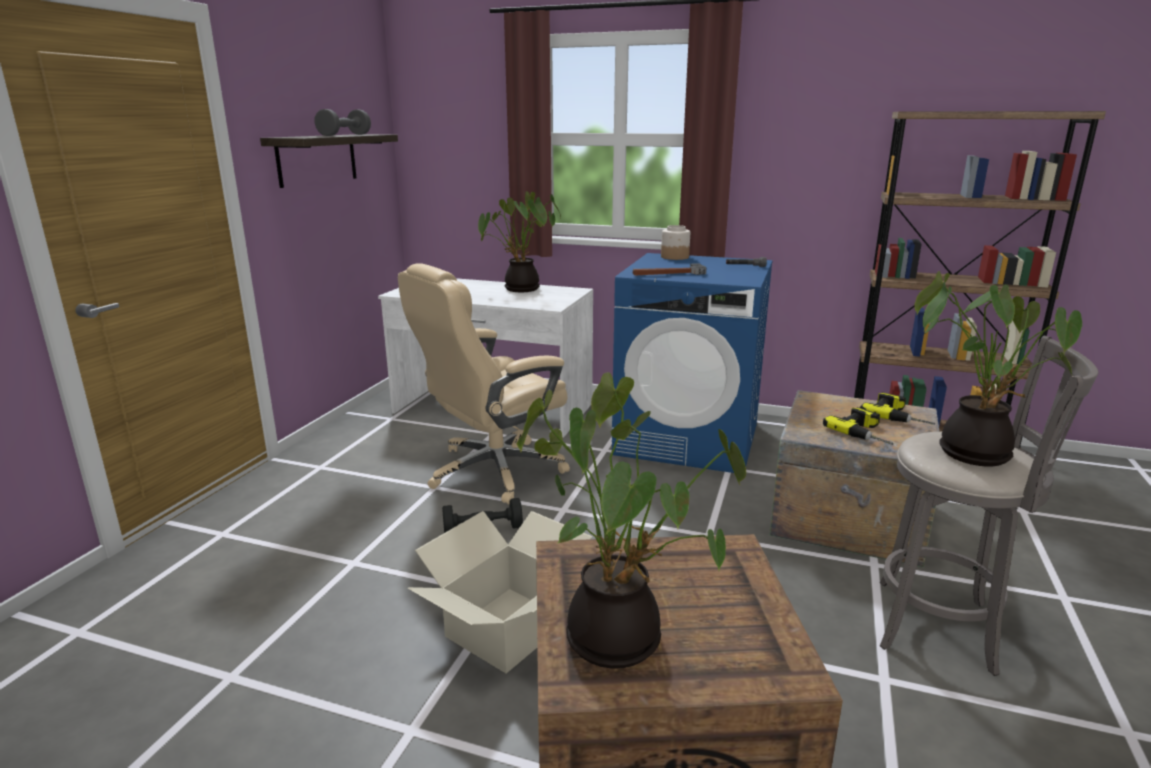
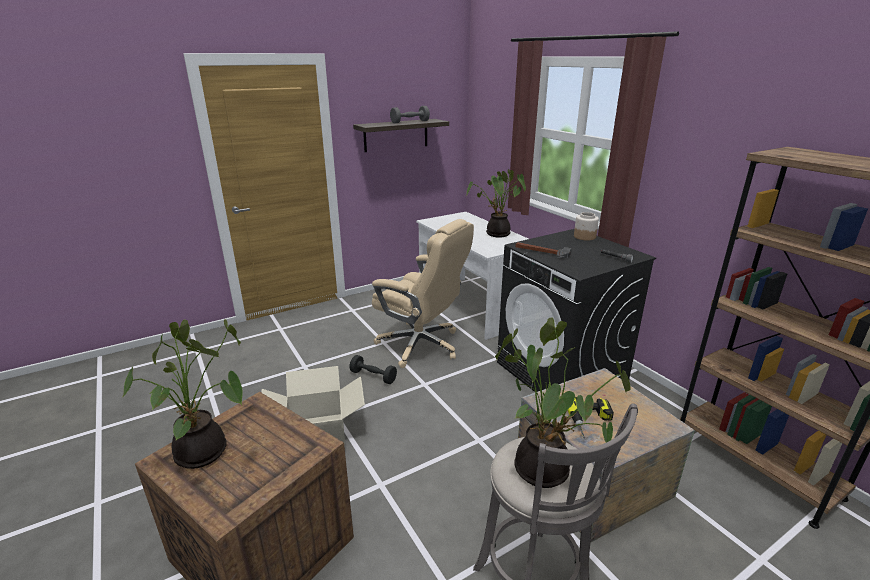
camera: 40 degrees right, 5 degrees up
beige office chair [398,263,570,504] -> beige office chair turned 150 degrees counterclockwise [372,219,474,368]
blue washing machine [612,253,773,473] -> black washing machine [497,229,656,392]
power drill [860,392,935,425] -> none

